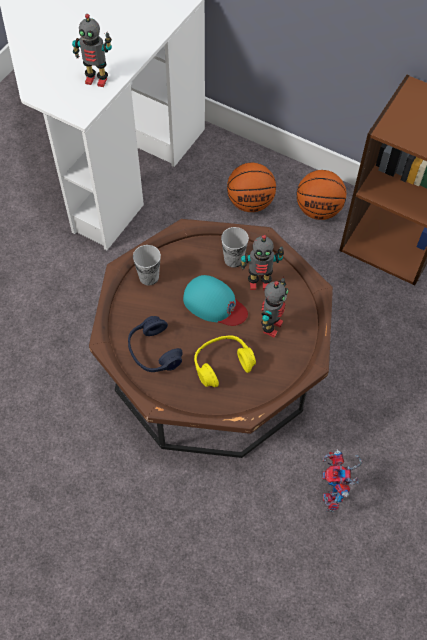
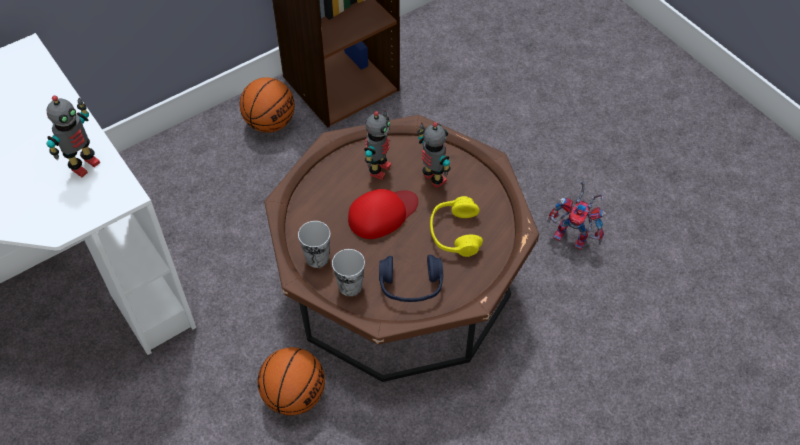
camera: 65 degrees left, 5 degrees down
turquoise cap [183,275,248,326] -> red cap [348,189,418,239]
cup [221,227,249,268] -> cup moved to [332,249,365,296]
basketball [227,163,276,212] -> basketball moved to [258,347,325,416]

